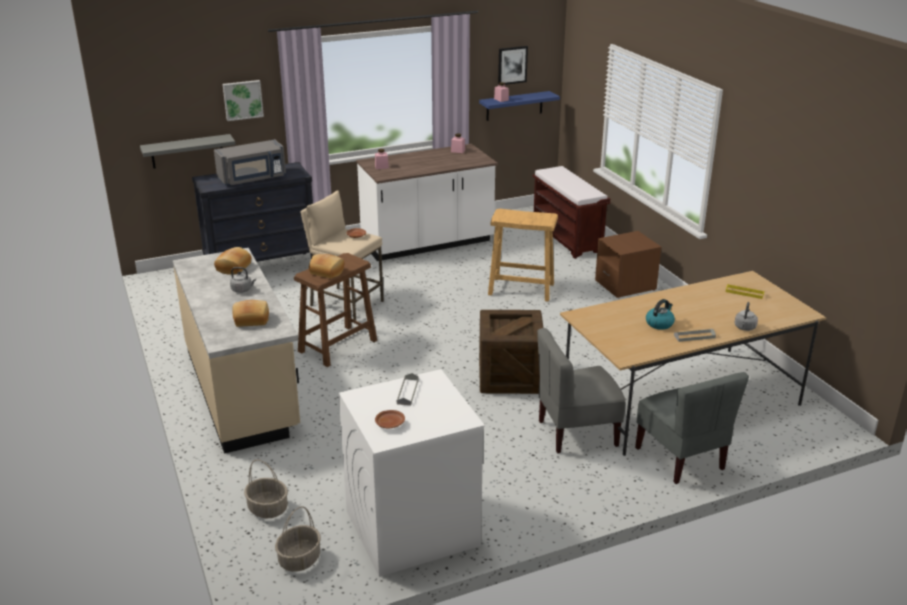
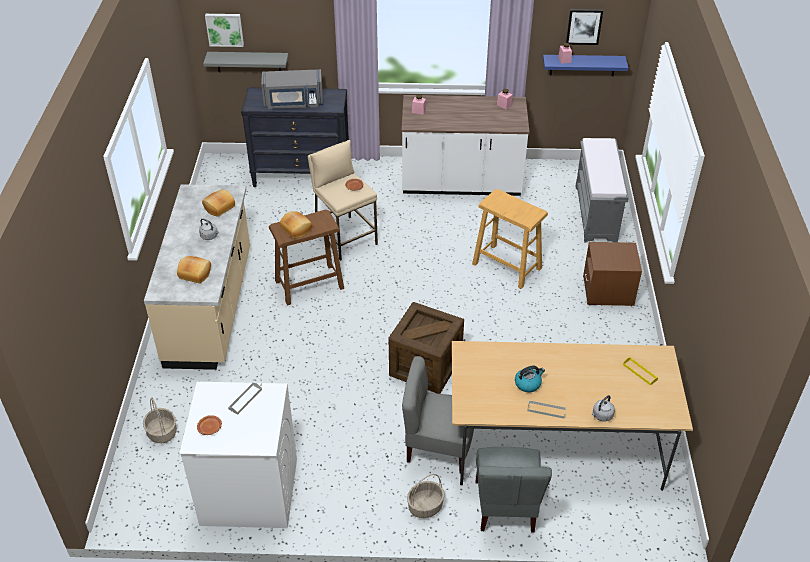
camera: 25 degrees right, 15 degrees up
picture [223,80,264,121] -> picture moved to [205,14,244,47]
basket [275,506,321,572] -> basket moved to [407,474,445,518]
brown bench [532,166,610,259] -> grey bench [575,138,629,242]

